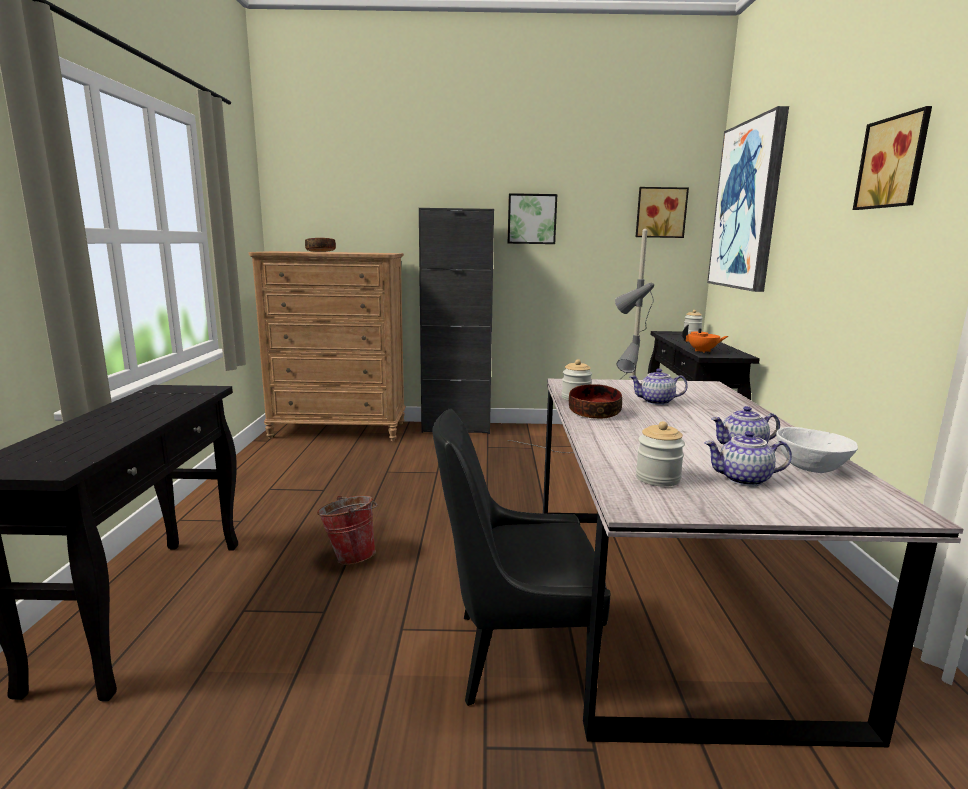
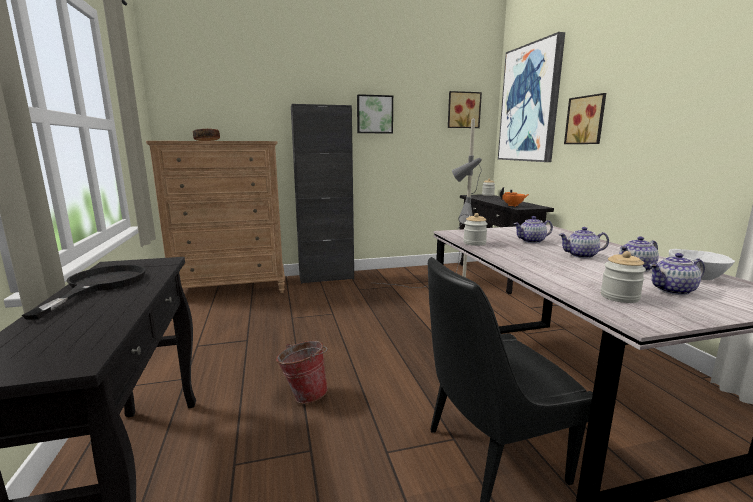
camera: 15 degrees left, 0 degrees up
bowl [569,384,622,419] -> none
picture [853,106,932,210] -> picture moved to [564,93,606,144]
none -> black frying pan [22,265,146,320]
none -> teapot [559,227,609,259]

